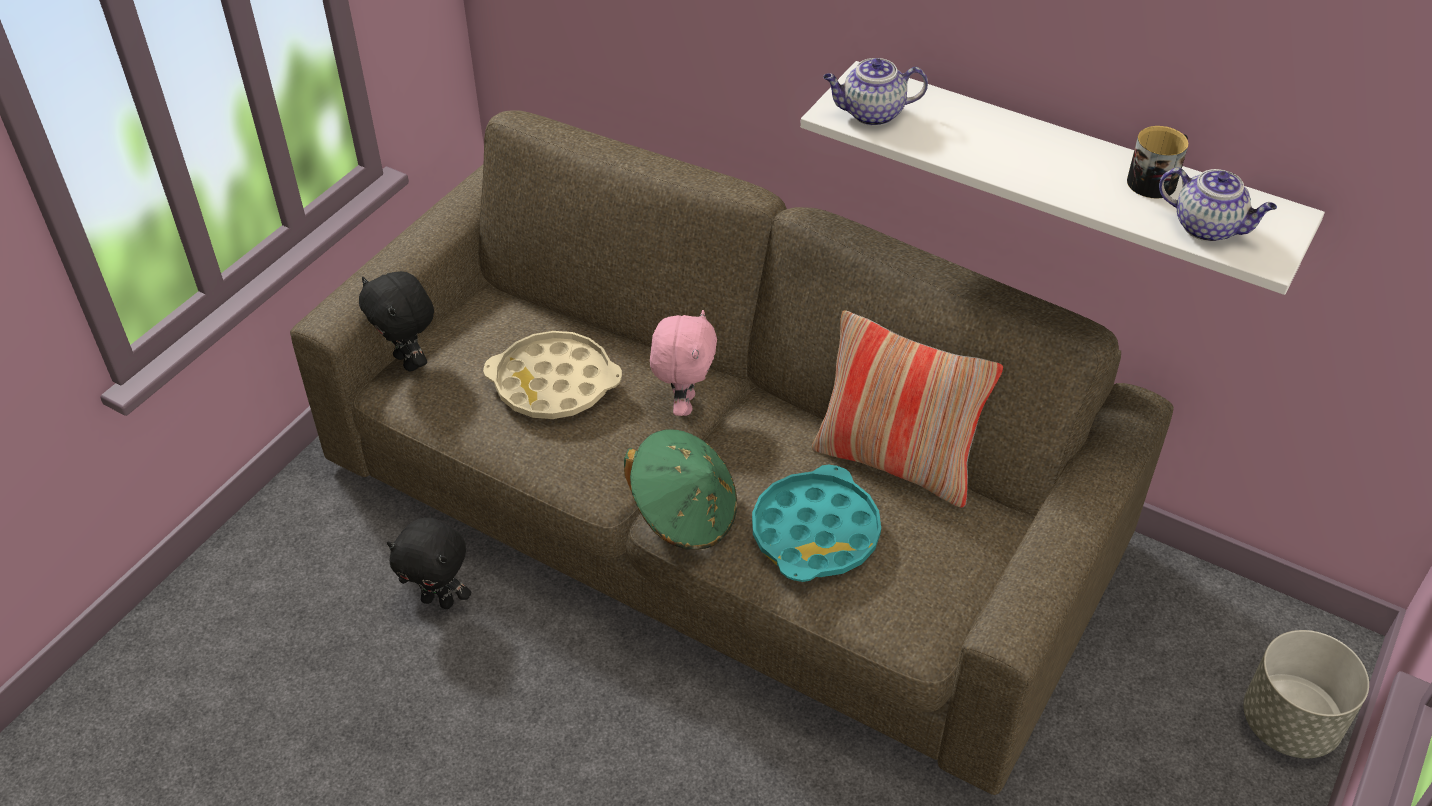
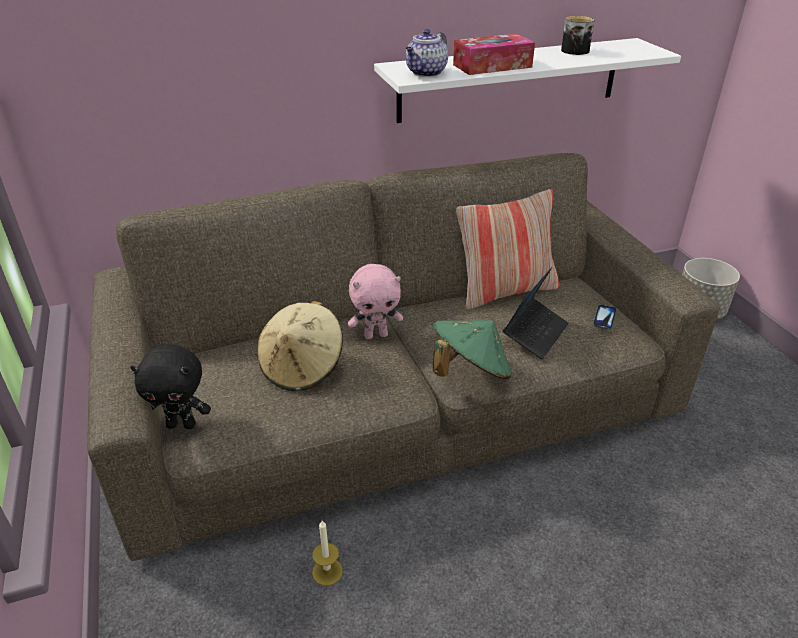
camera: 50 degrees left, 10 degrees down
black plush toy [387,518,471,609] -> candle [312,520,343,586]
beige tray [483,331,622,419] -> beige hat [257,301,343,391]
pink plush toy [650,310,717,416] -> pink plush toy turned 120 degrees clockwise [348,264,403,339]
turquoise tray [752,465,881,582] -> laptop [503,267,569,360]
teapot [1159,168,1277,242] -> none
none -> tissue box [453,34,535,75]
none -> phone [593,304,617,330]

